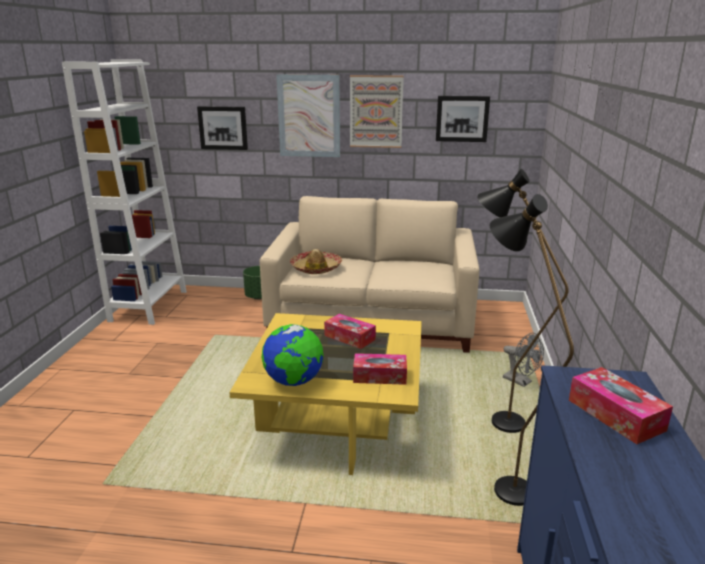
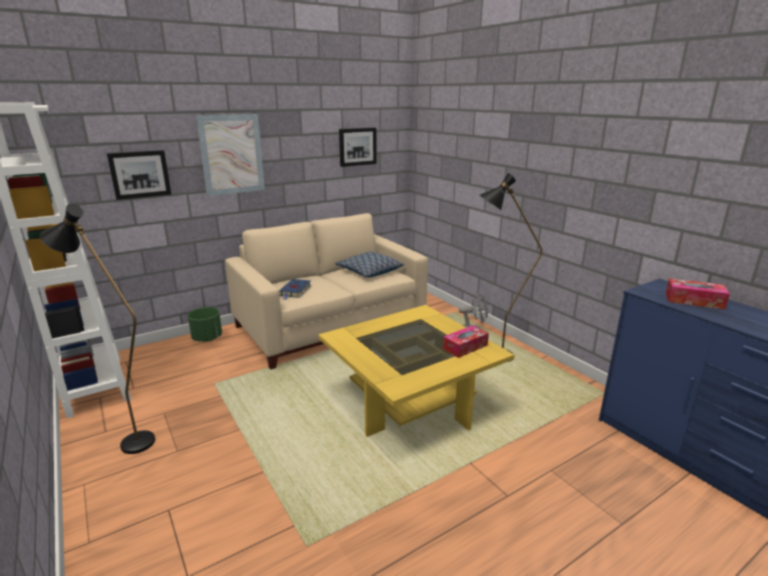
camera: 40 degrees left, 0 degrees up
globe [262,324,323,386] -> none
hat [290,249,342,274] -> blue book [279,279,312,300]
tissue box [324,314,376,349] -> none
picture [350,75,404,148] -> none
black floor lamp [490,194,574,506] -> black floor lamp moved to [40,204,155,454]
none -> pillow [335,252,404,277]

